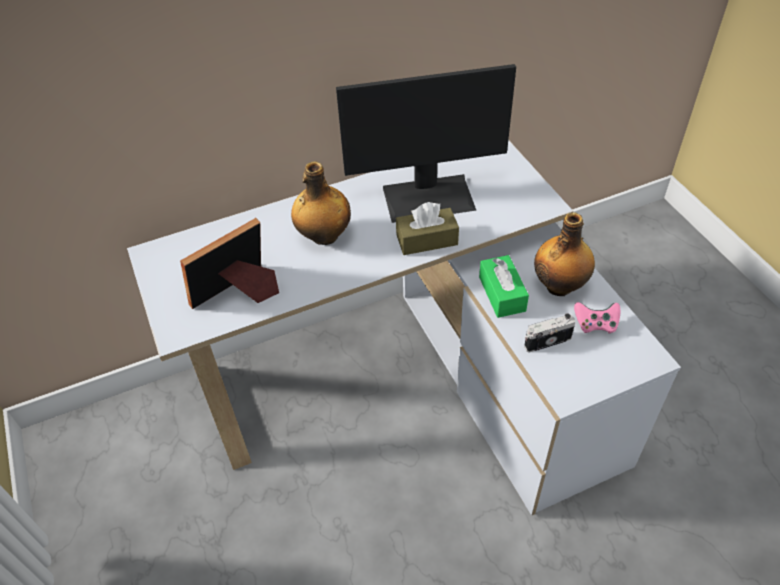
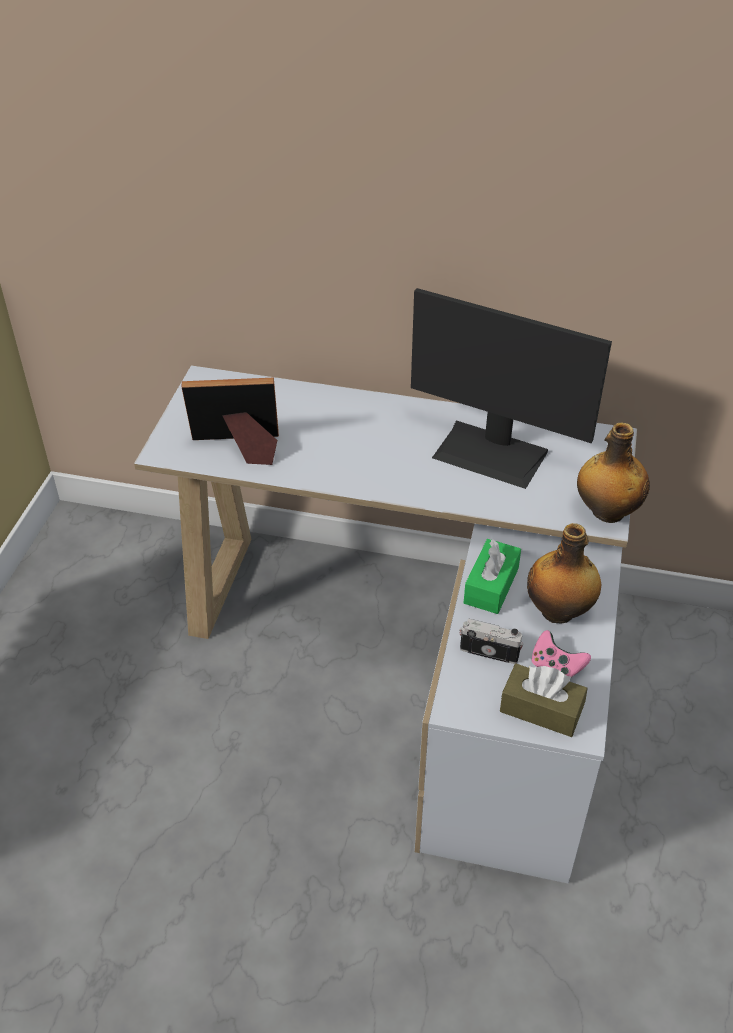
camera: 35 degrees right, 5 degrees down
bottle [291,162,351,245] -> bottle moved to [577,423,650,523]
brown tissue box [396,202,459,255] -> brown tissue box moved to [500,664,588,737]

